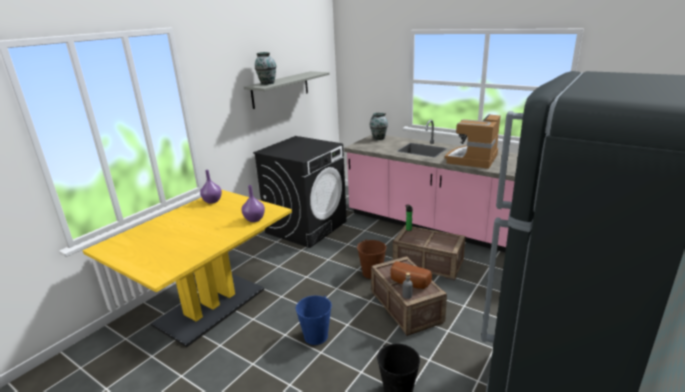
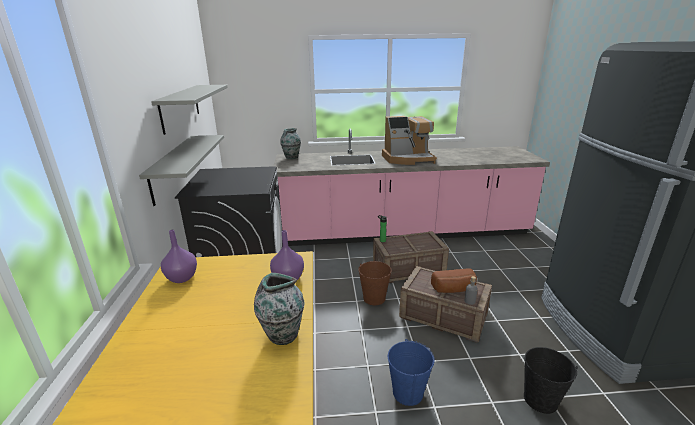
camera: 40 degrees left, 0 degrees up
vase [255,52,276,85] -> vase moved to [254,273,305,345]
coffee machine [444,114,501,169] -> coffee machine turned 90 degrees counterclockwise [382,116,437,165]
none -> grey shelf [139,135,224,206]

